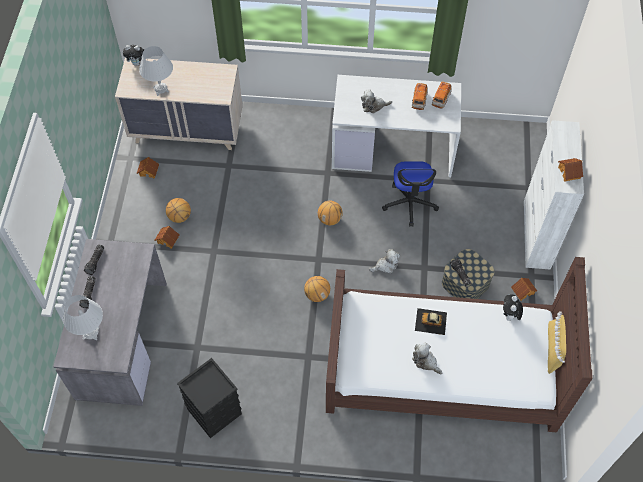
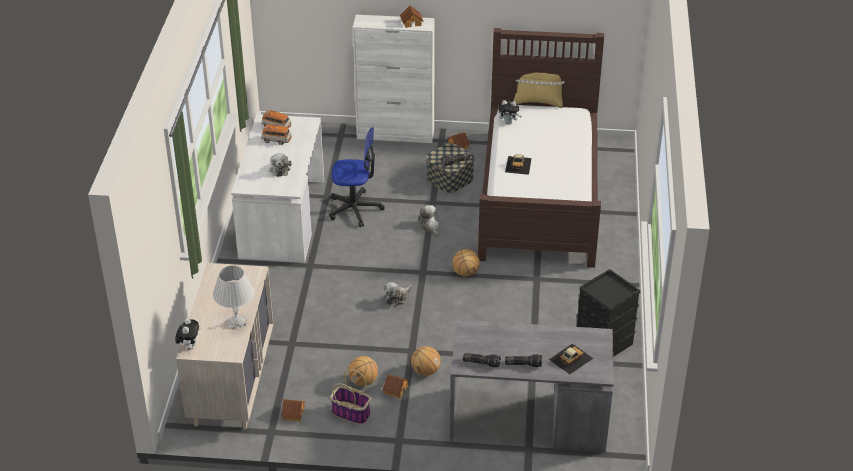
camera: 90 degrees left, 20 degrees down
white table lamp [63,295,103,340] -> toy car [549,344,593,375]
basketball [318,201,343,225] -> basketball moved to [411,346,441,376]
plush toy [412,342,442,374] -> plush toy moved to [385,282,412,307]
none -> basket [330,369,371,425]

